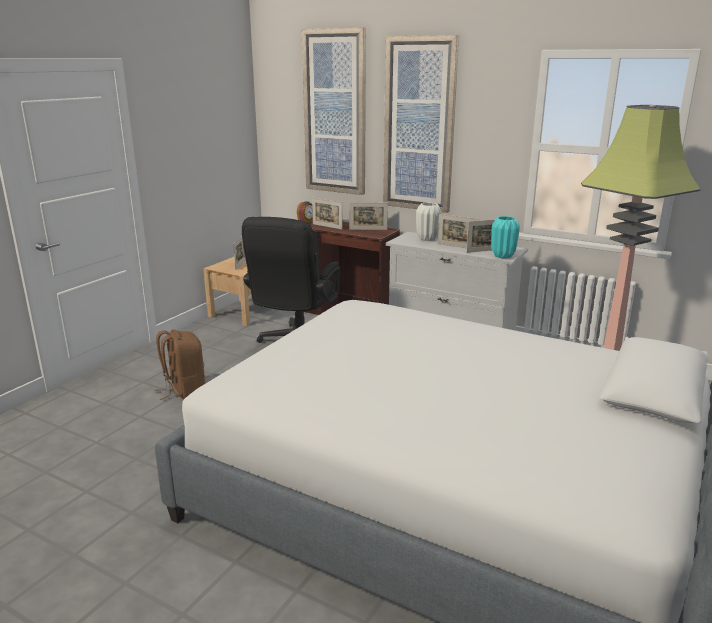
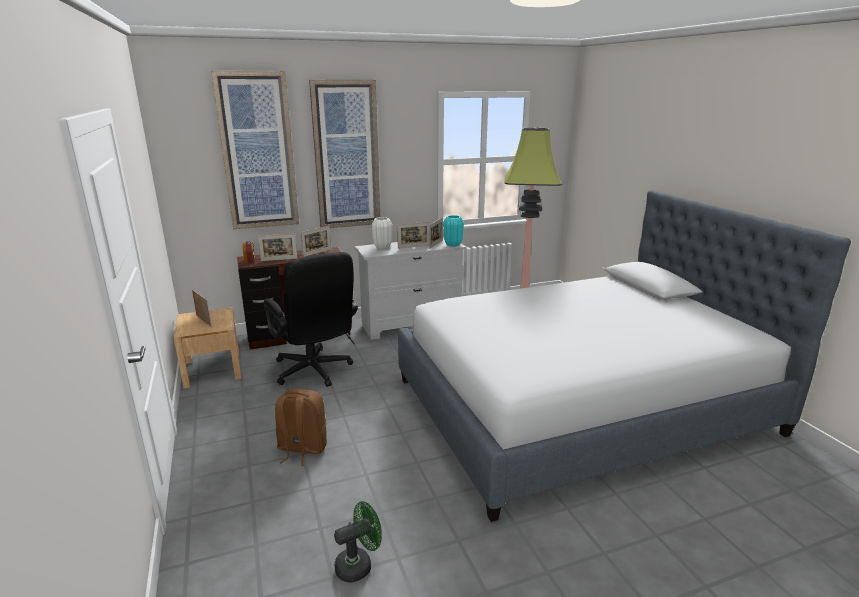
camera: 50 degrees left, 0 degrees up
none -> green fan [334,501,382,582]

